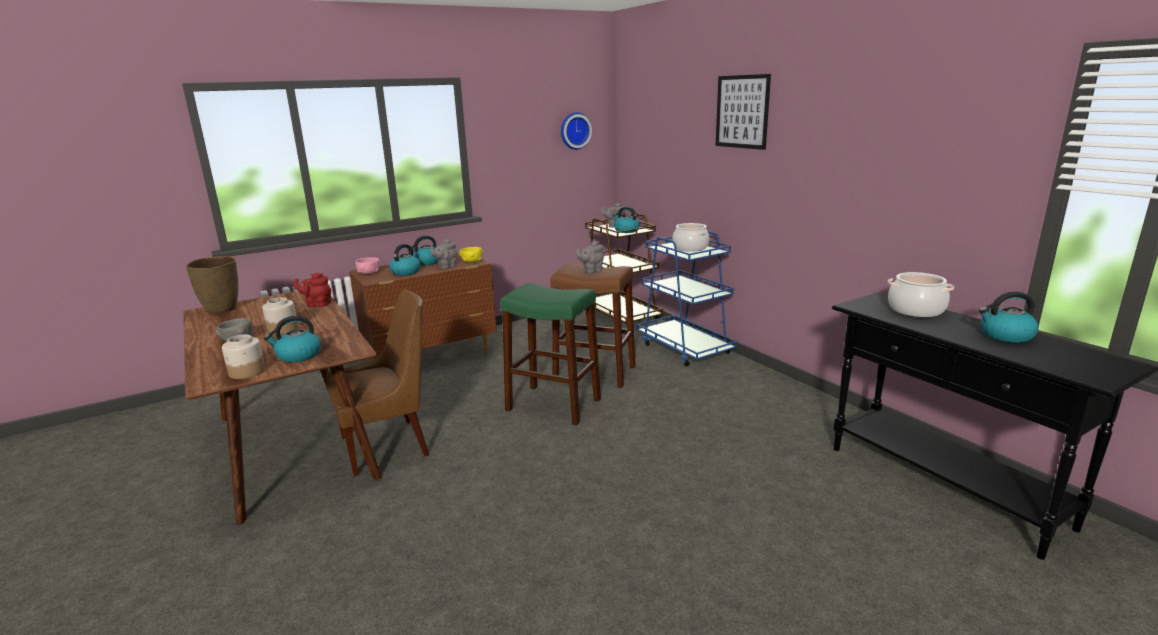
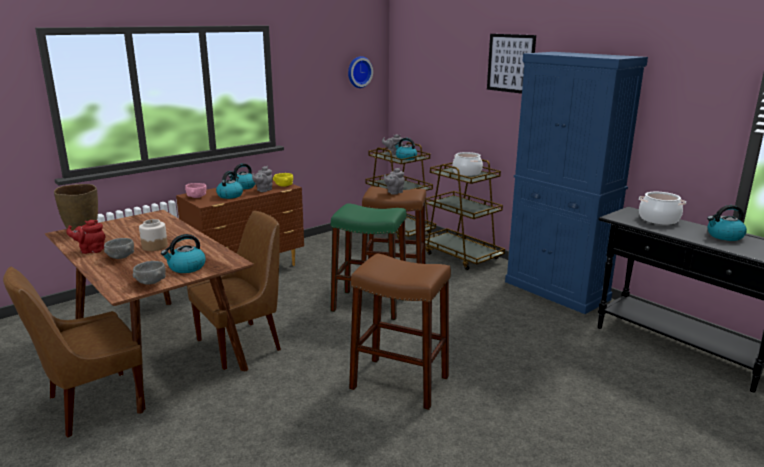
camera: 10 degrees left, 0 degrees up
jar [222,334,265,379] -> grey bowl [133,261,166,285]
red teapot [293,273,331,307] -> red teapot moved to [66,220,106,254]
blue cart [637,231,737,366] -> brown cart [425,159,505,270]
none -> brown chair [3,267,146,437]
none -> brown stool [349,254,451,410]
none -> blue cabinet [505,52,648,314]

